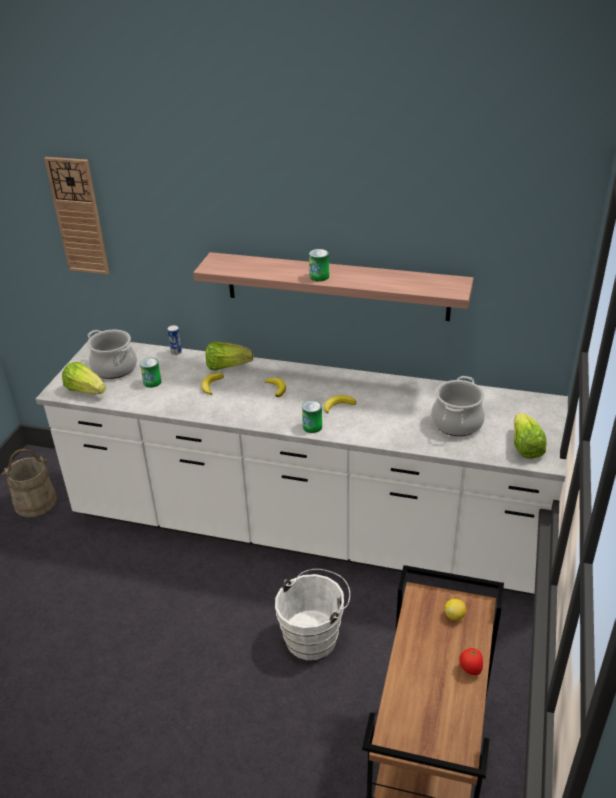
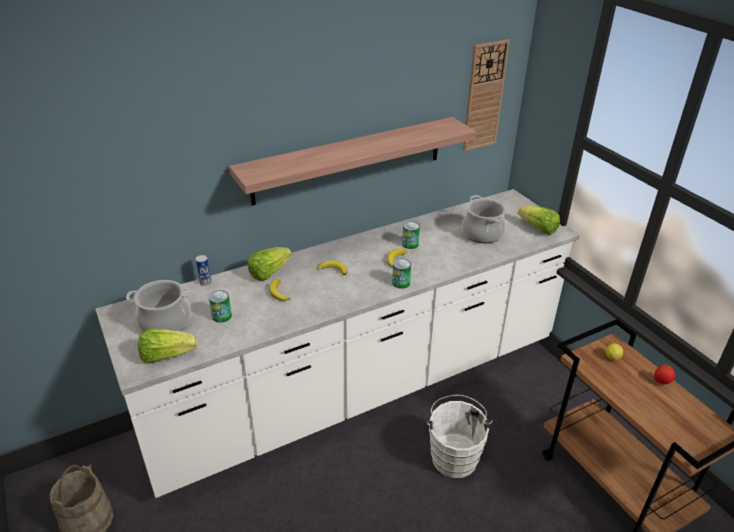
camera: 45 degrees left, 0 degrees up
wall clock [44,157,109,274] -> wall clock moved to [463,39,510,151]
can [309,249,329,282] -> can moved to [402,222,420,249]

